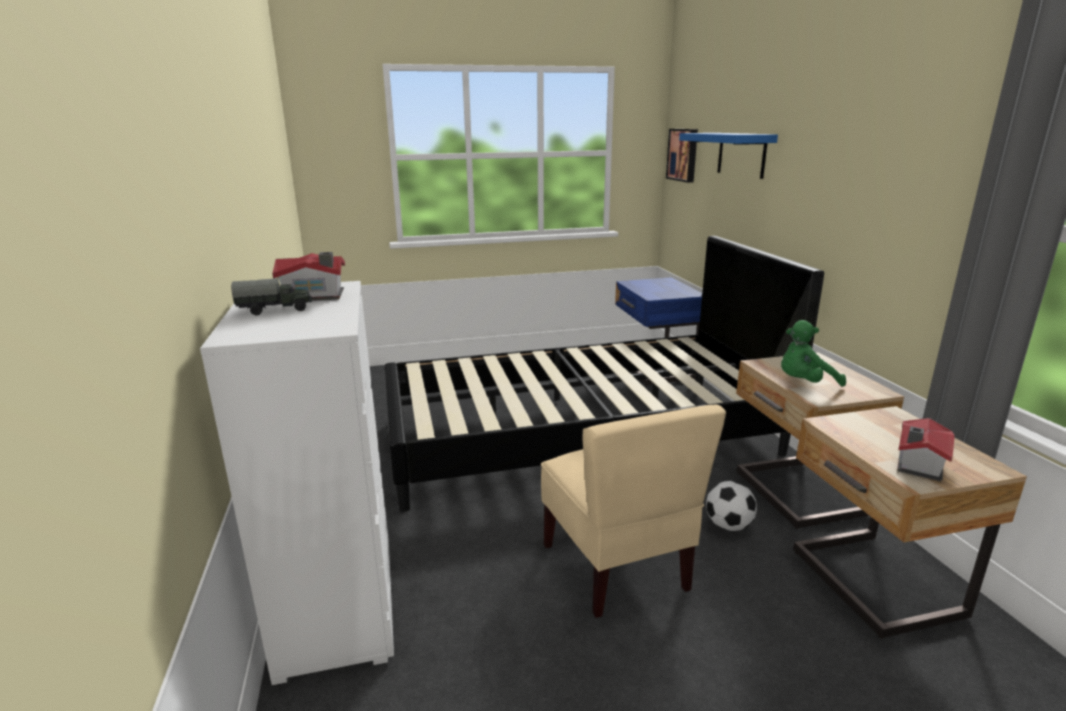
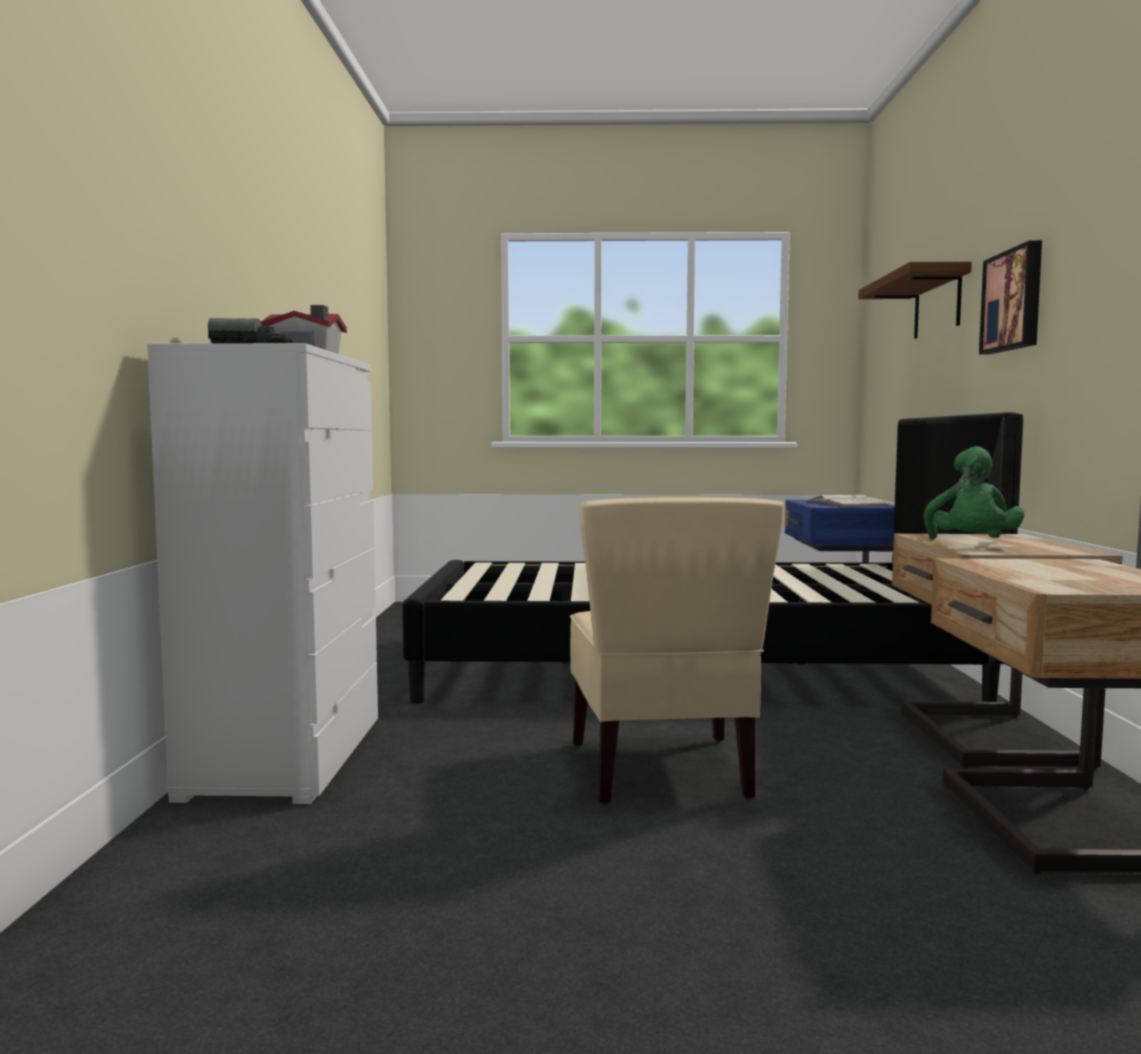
camera: 15 degrees right, 15 degrees down
picture [666,129,698,183] -> picture moved to [979,240,1042,354]
blue shelf [679,133,778,179] -> brown shelf [858,262,972,339]
football [706,481,757,531] -> none
green plush toy [781,320,846,387] -> green plush toy turned 75 degrees counterclockwise [924,446,1024,539]
toy house [897,418,955,481] -> none
none -> white book [807,494,888,507]

